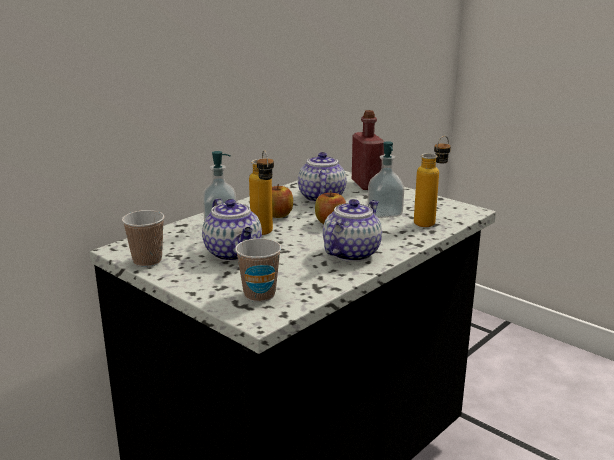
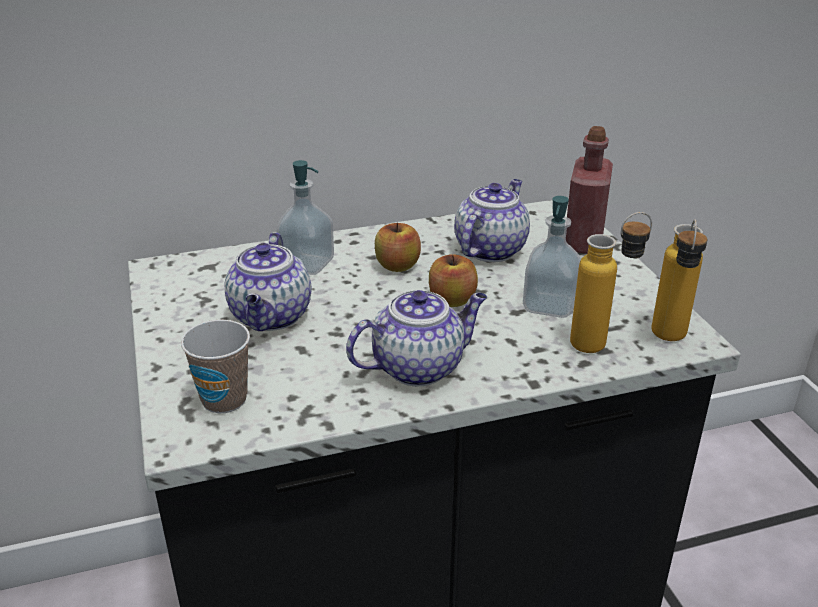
camera: 30 degrees right, 10 degrees up
cup [122,210,165,267] -> none
bottle [249,150,274,235] -> bottle moved to [652,219,707,341]

